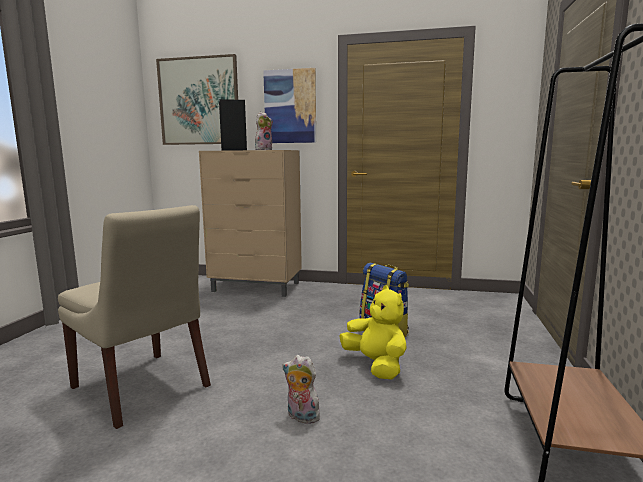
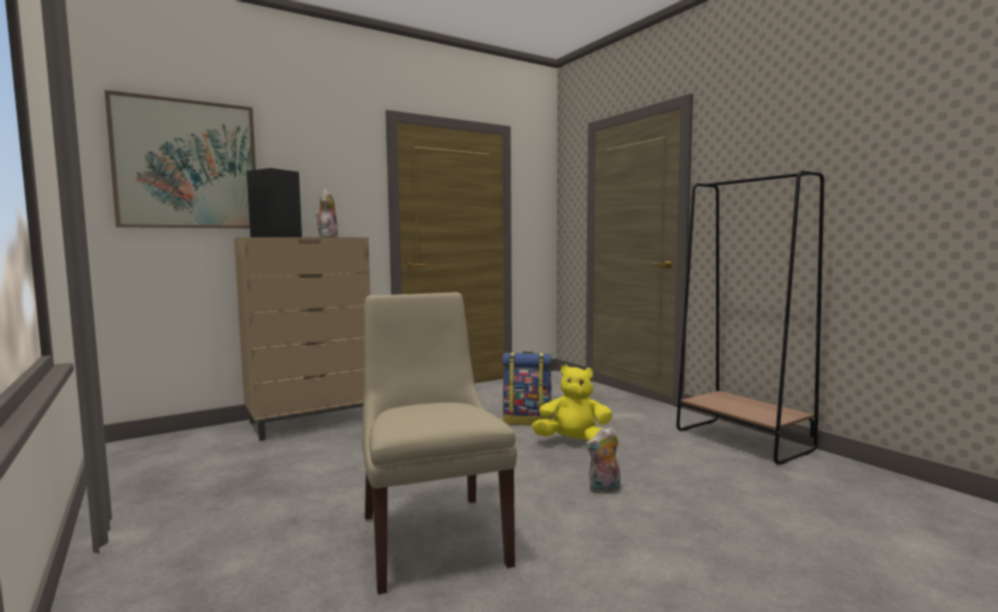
camera: 45 degrees left, 5 degrees down
beige chair [58,205,211,429] -> beige chair turned 105 degrees counterclockwise [362,292,517,594]
picture [263,68,316,143] -> none

